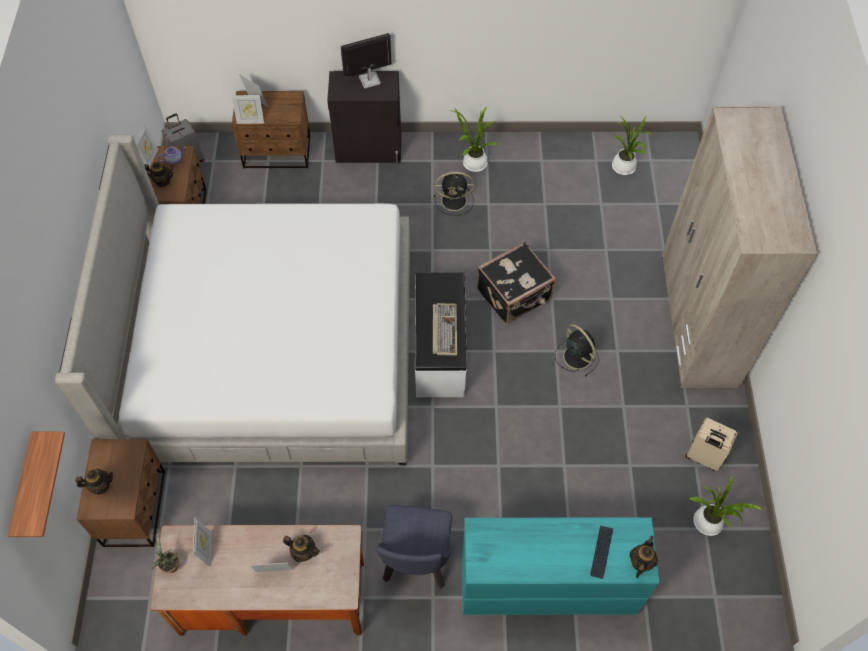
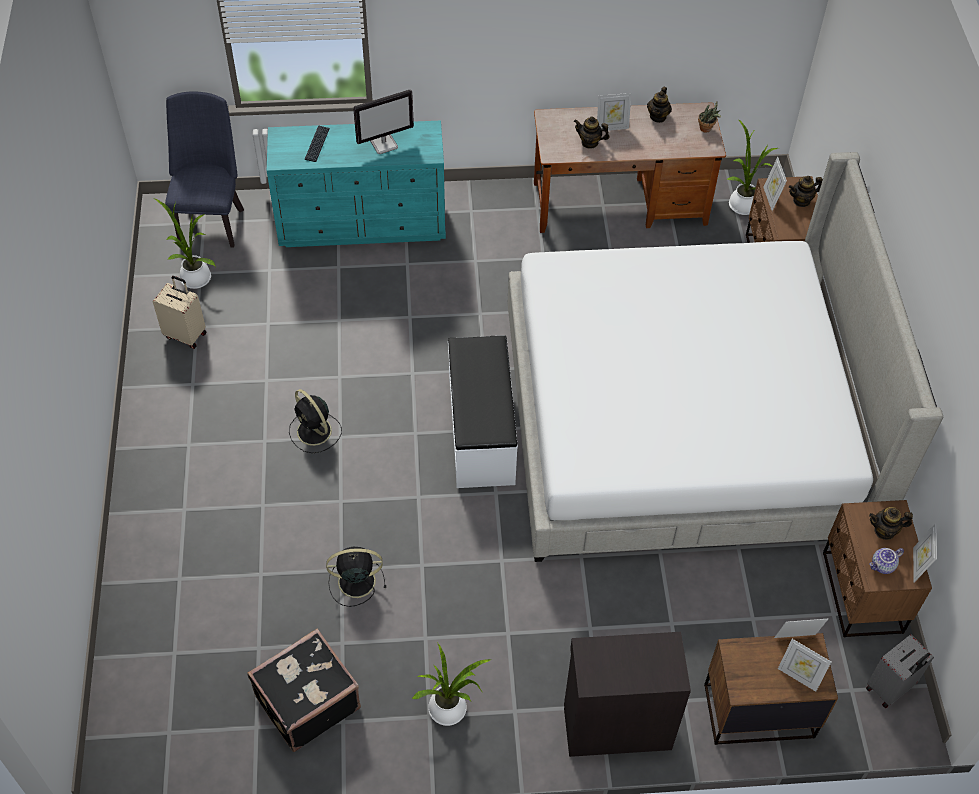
camera: 175 degrees right, 5 degrees down
shelf [8,432,65,537] -> none
picture frame [193,518,212,567] -> picture frame moved to [763,157,787,211]
monitor [341,33,392,89] -> monitor moved to [353,89,414,154]
blue chair [375,505,452,589] -> blue chair moved to [165,91,244,248]
keyboard [433,303,457,356] -> none
black fan [434,172,474,215] -> black fan moved to [326,547,386,607]
black suitcase [477,242,556,324] -> black suitcase moved to [247,629,361,752]
potted plant [612,116,652,175] -> potted plant moved to [726,119,778,215]
teapot [630,536,658,578] -> teapot moved to [647,87,672,123]
beige wardrobe [662,106,817,388] -> none

